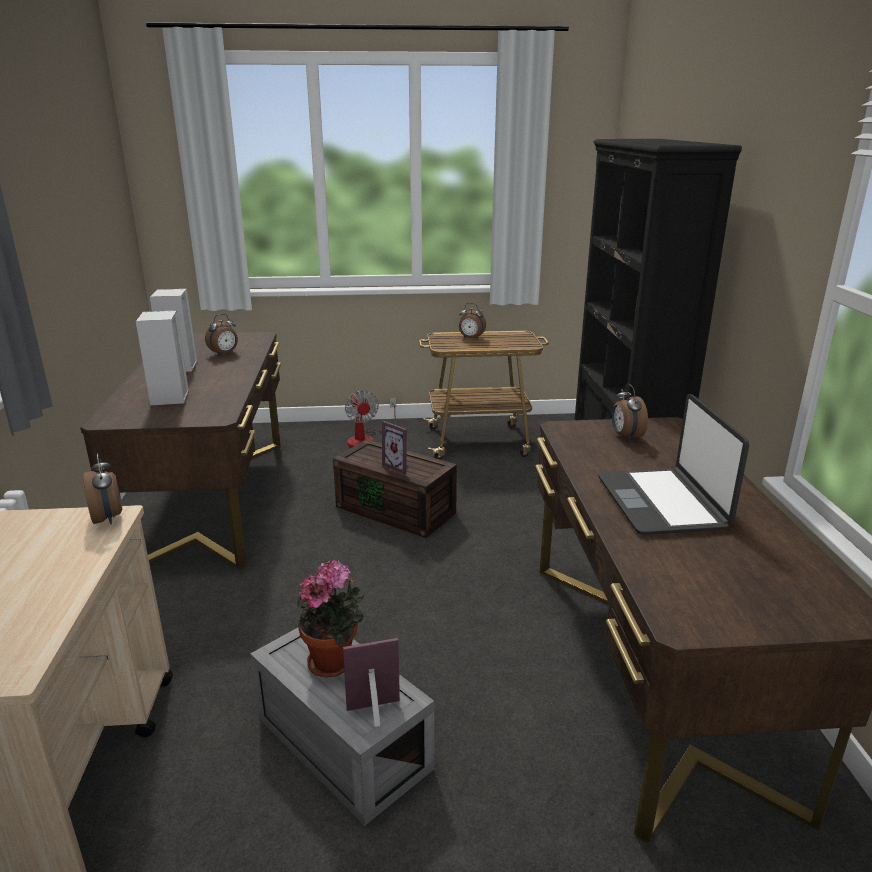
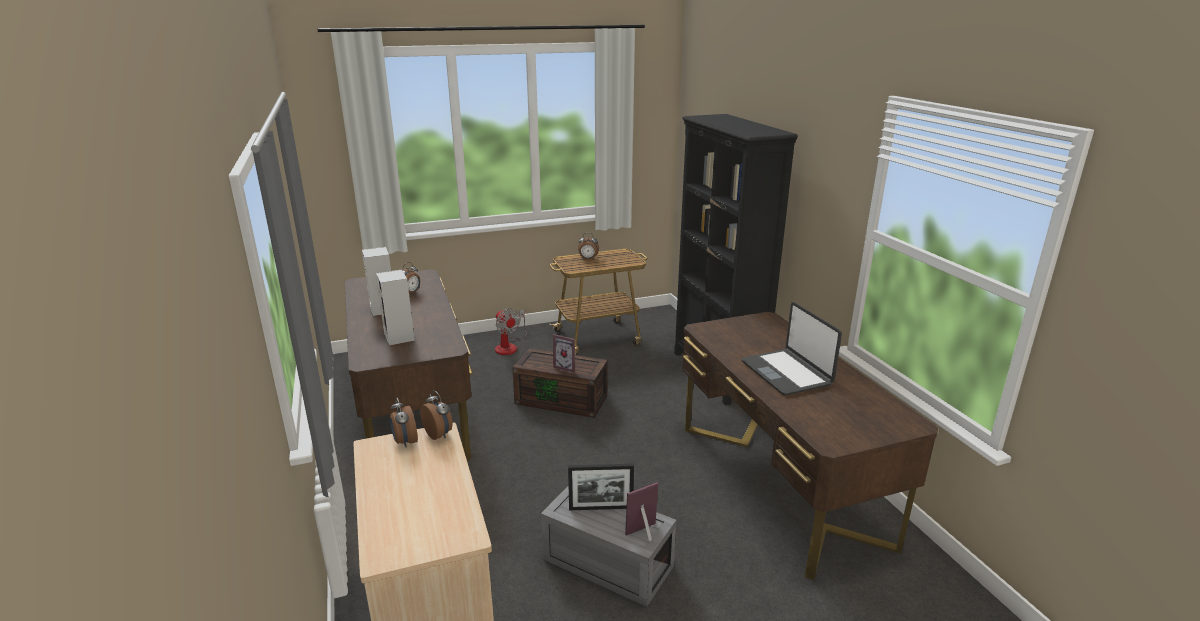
camera: 15 degrees left, 0 degrees up
potted plant [297,560,364,677] -> picture frame [568,464,634,510]
alarm clock [612,384,648,441] -> alarm clock moved to [390,397,418,447]

